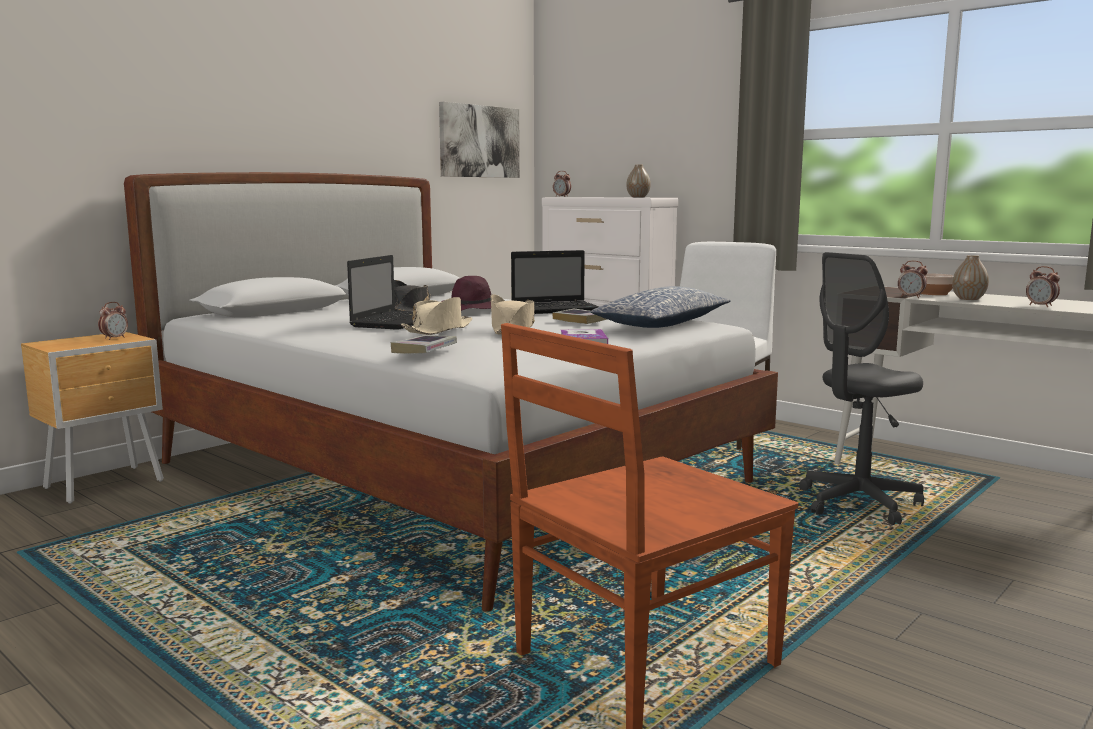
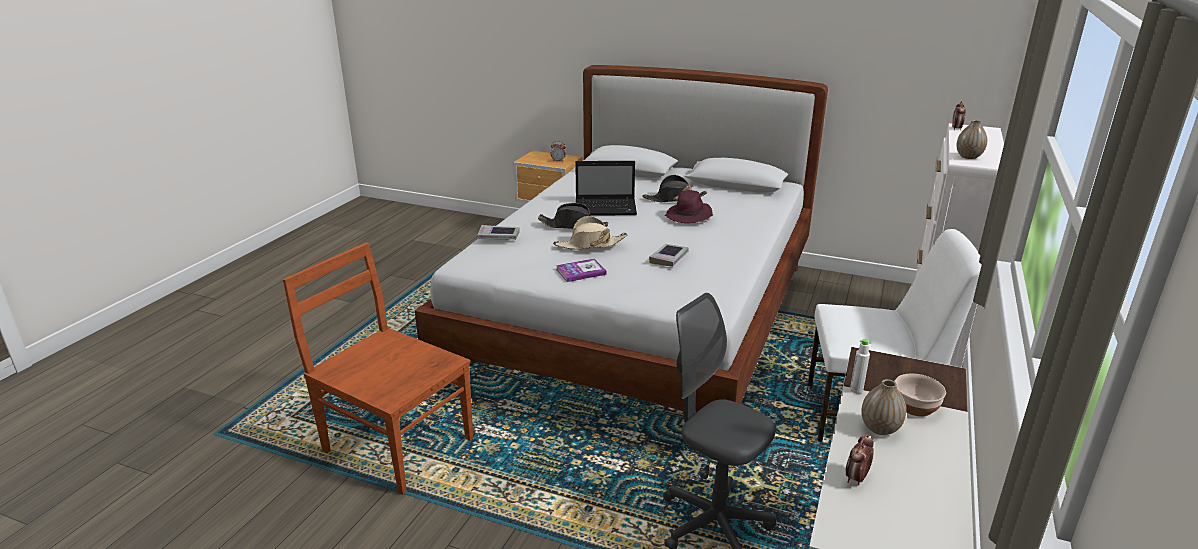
camera: 70 degrees right, 15 degrees up
beige hat [401,297,472,335] -> black hat [538,203,608,229]
picture [439,102,520,178] -> none
laptop [511,250,599,314] -> none
pillow [590,286,731,328] -> none
alarm clock [898,260,928,298] -> white bottle [850,339,870,394]

